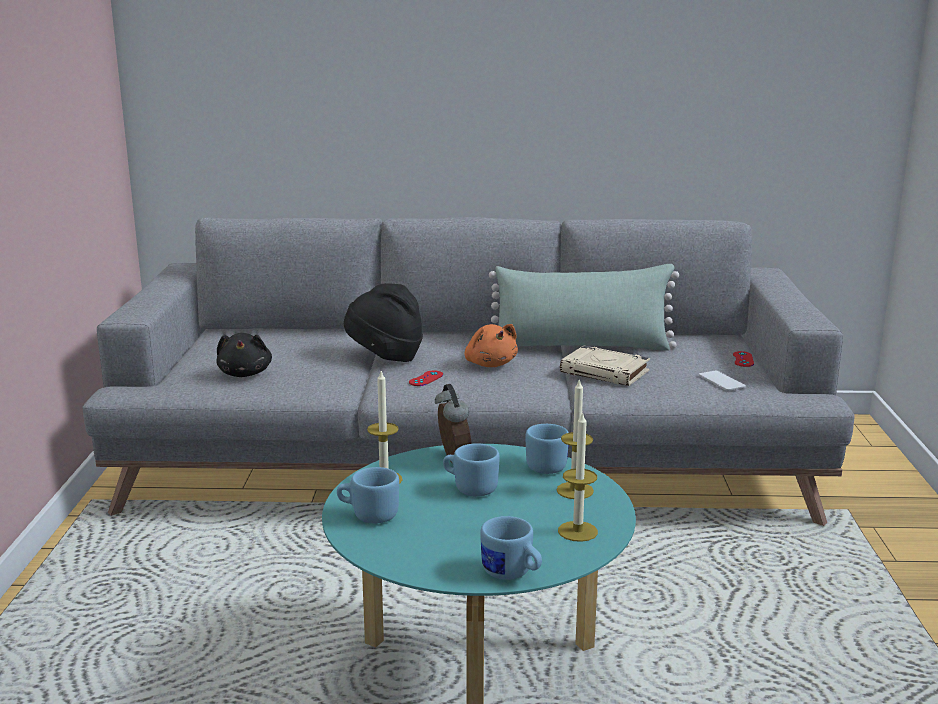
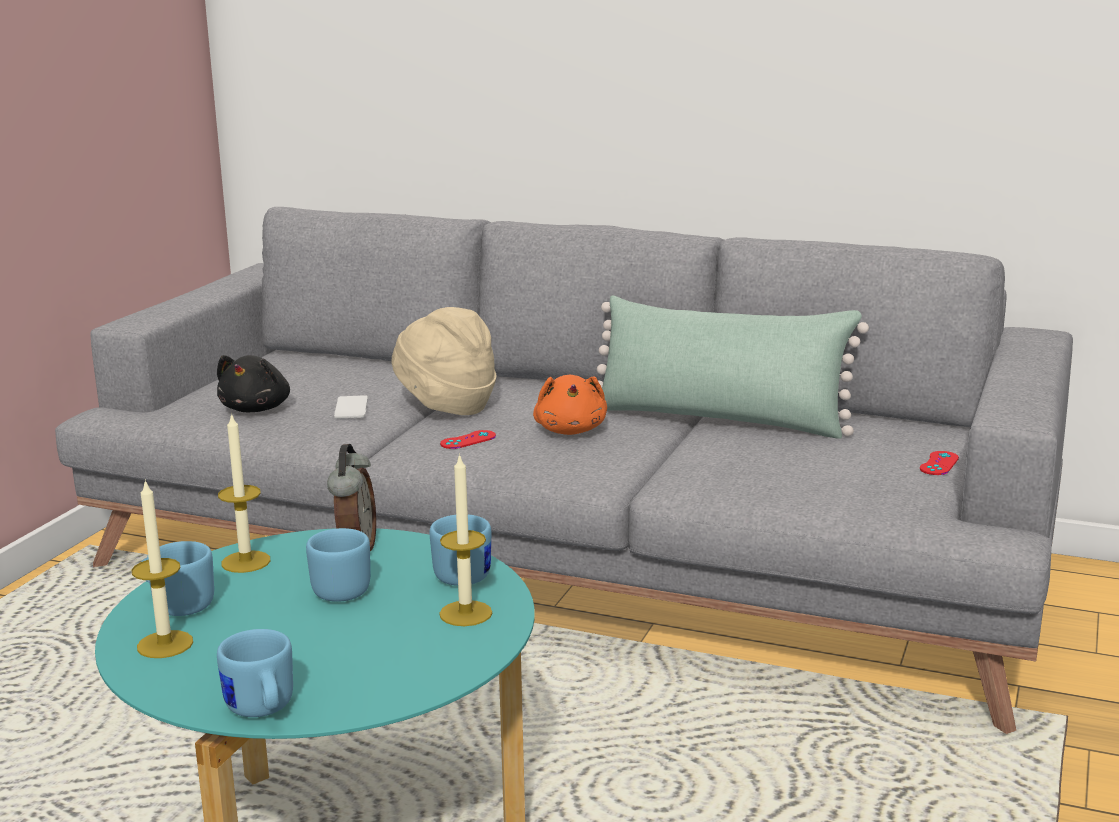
camera: 20 degrees right, 0 degrees up
black hat [344,283,423,362] -> beige hat [391,307,496,415]
candle [558,411,598,542] -> candle moved to [132,479,193,658]
beige book [560,345,650,386] -> none
phone [699,370,746,391] -> phone moved to [334,395,368,419]

